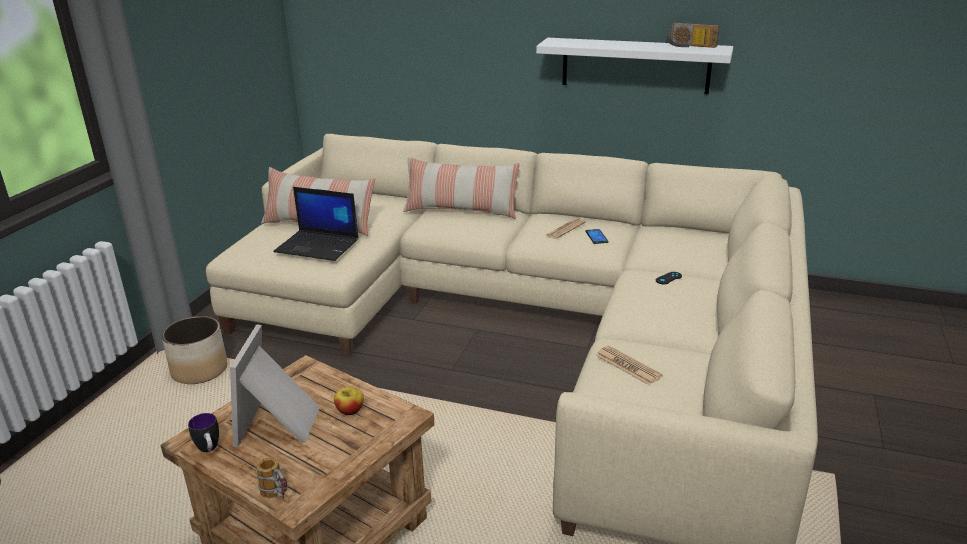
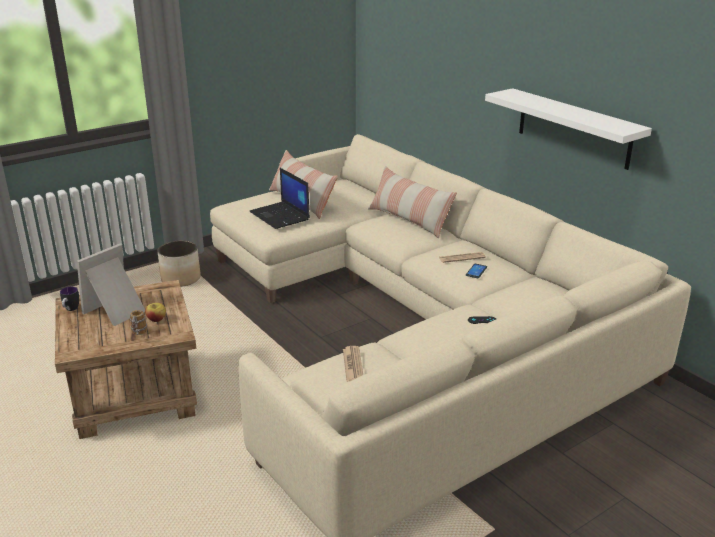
camera: 35 degrees right, 0 degrees up
mug [256,457,287,498] -> mug moved to [130,310,147,335]
radio [667,23,719,48] -> none

